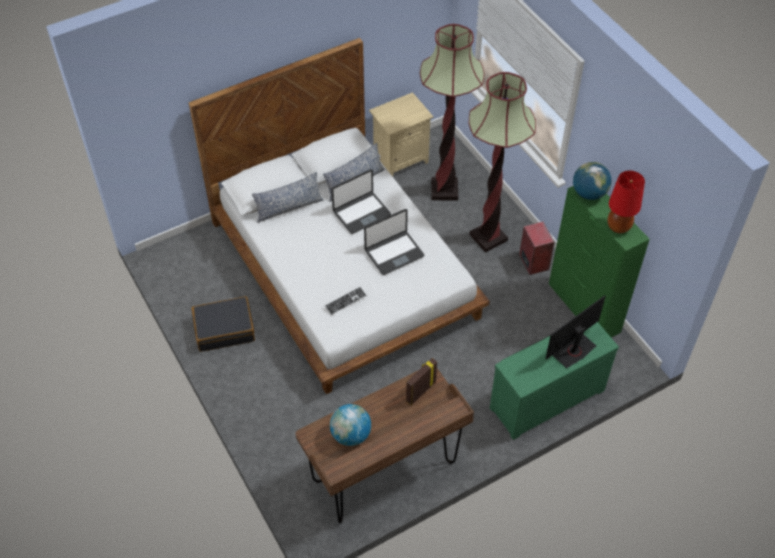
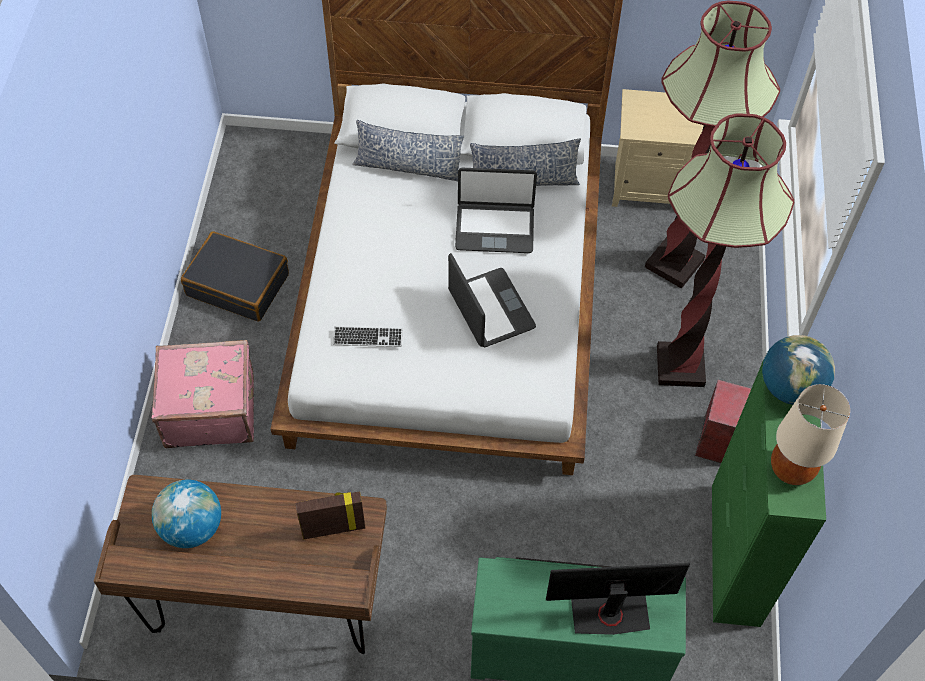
camera: 35 degrees right, 5 degrees up
laptop [364,209,424,275] -> laptop turned 120 degrees counterclockwise [448,253,536,347]
red table lamp [607,171,645,233] -> beige table lamp [771,384,850,485]
none -> pink suitcase [152,340,254,448]

